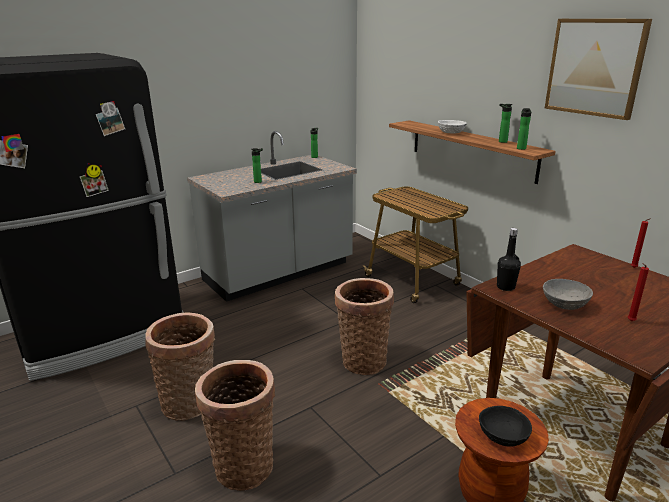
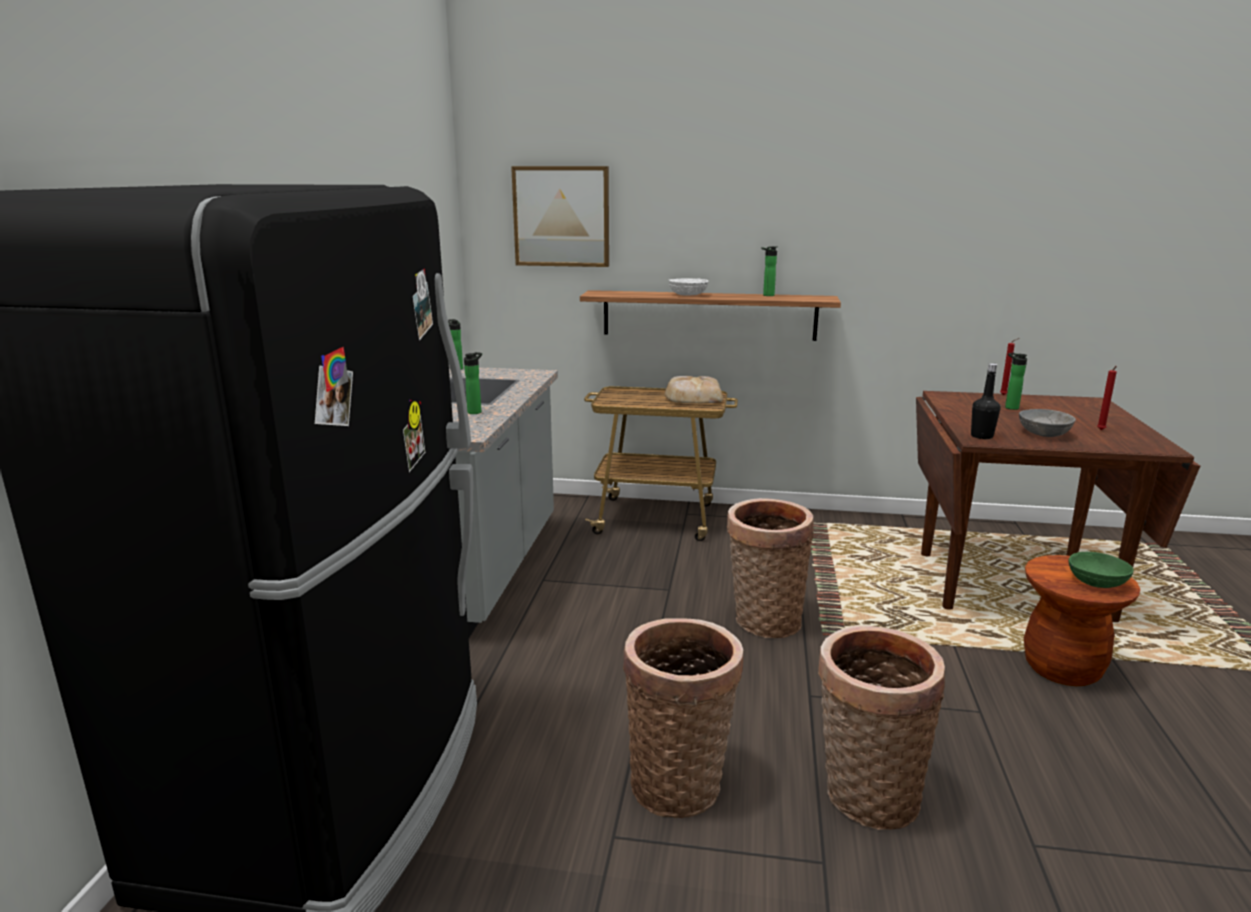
camera: 45 degrees left, 5 degrees down
black bowl [479,406,532,447] -> green bowl [1069,552,1134,588]
bottle [517,108,532,150] -> bottle moved to [1005,353,1027,410]
picture [545,19,652,120] -> picture moved to [511,166,609,267]
none -> bread [665,376,723,403]

